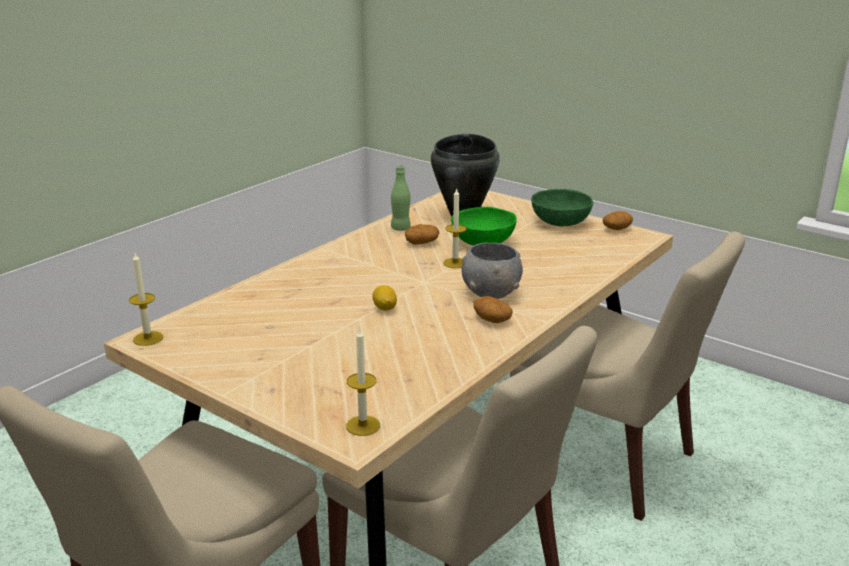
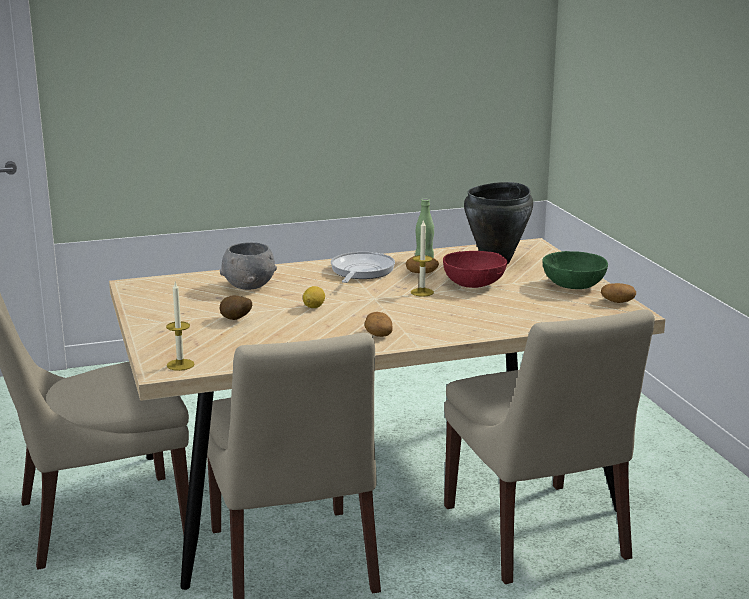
camera: 35 degrees right, 5 degrees down
candle [129,253,163,346] -> none
green bowl [451,207,517,246] -> red bowl [443,251,507,288]
grey bowl [461,243,523,299] -> grey bowl moved to [220,242,277,290]
none -> potato [220,295,252,320]
none -> frying pan [331,252,395,283]

